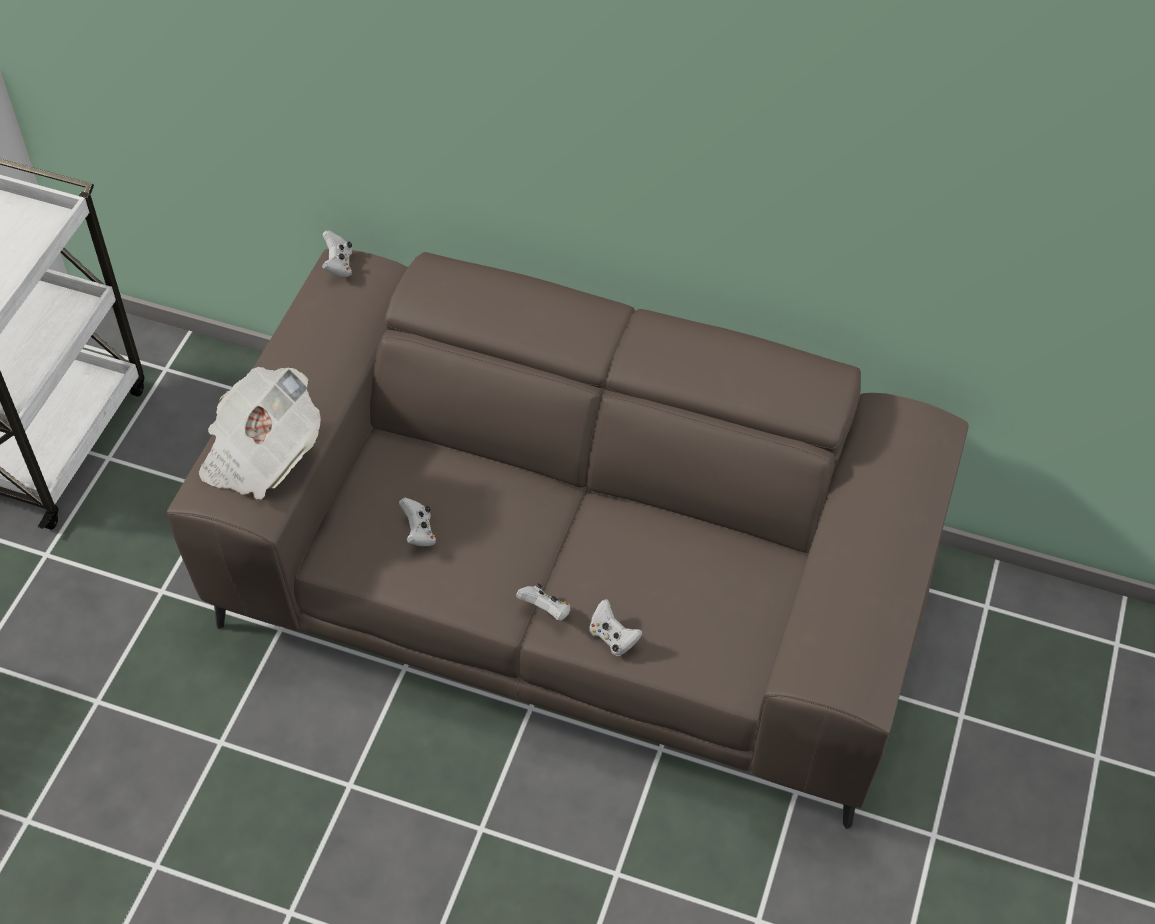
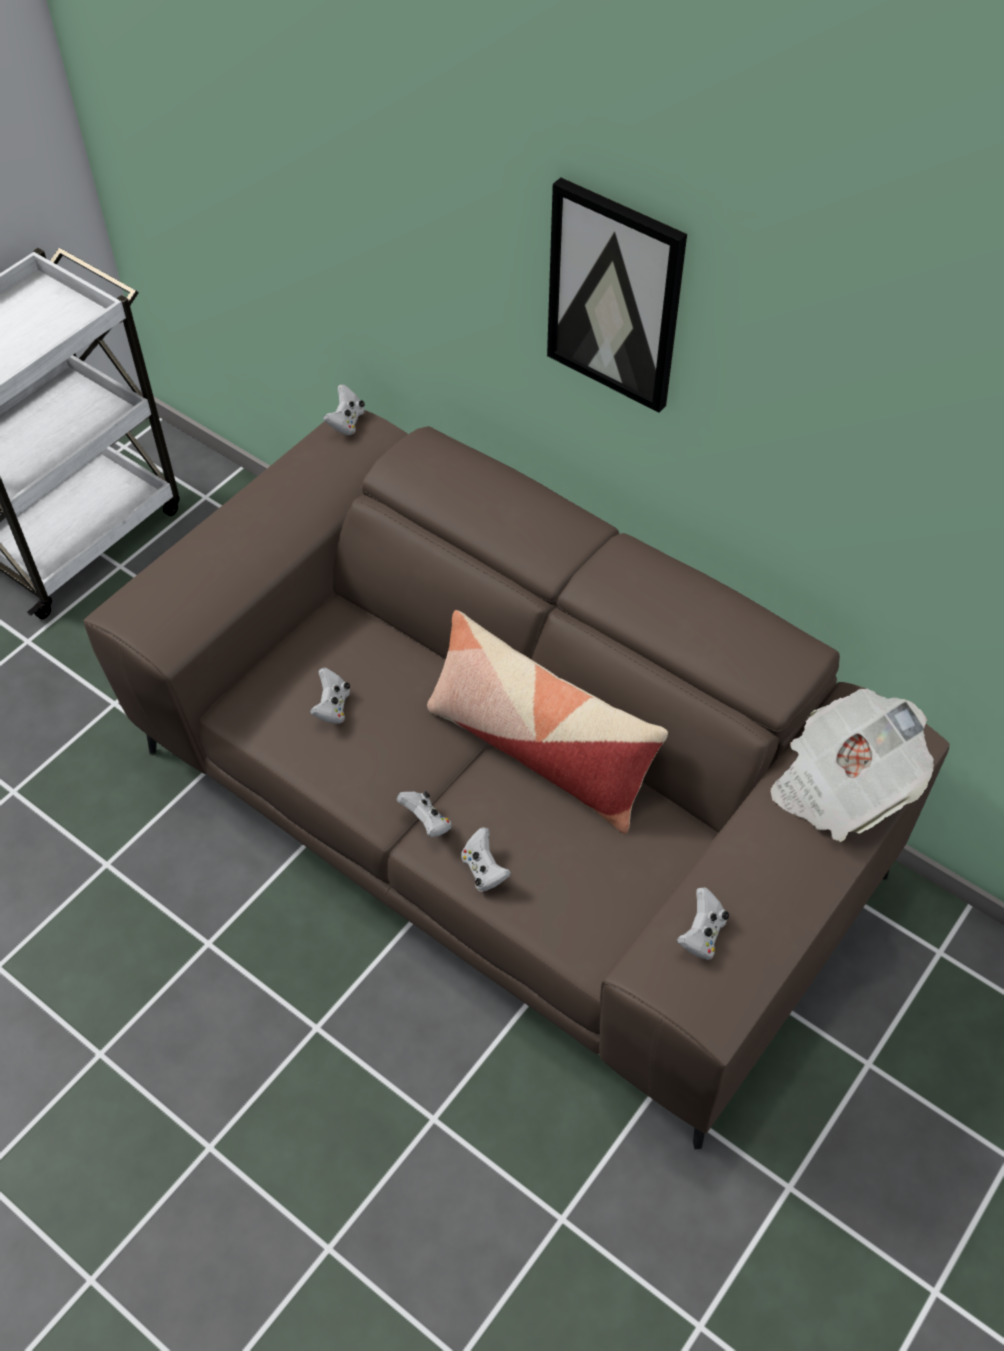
camera: 20 degrees right, 0 degrees up
newspaper [199,367,321,499] -> newspaper moved to [770,689,934,842]
none -> pillow [427,610,668,834]
none -> picture [547,178,687,413]
none -> white game controller [677,888,729,960]

